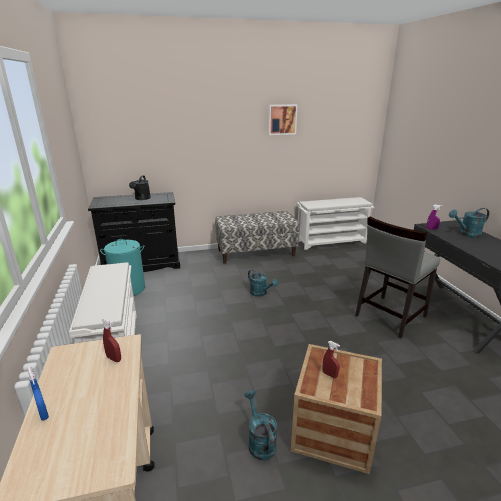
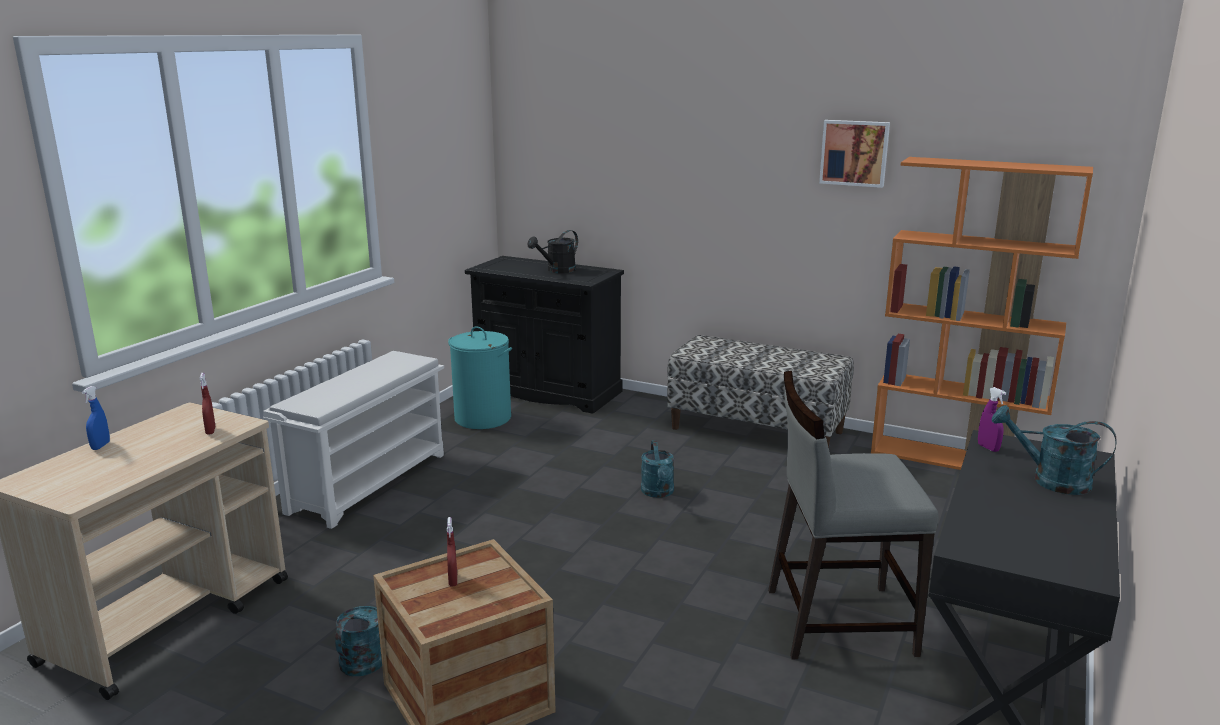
camera: 40 degrees right, 5 degrees down
white shoe rack [296,197,374,250] -> orange bookcase [871,157,1093,470]

